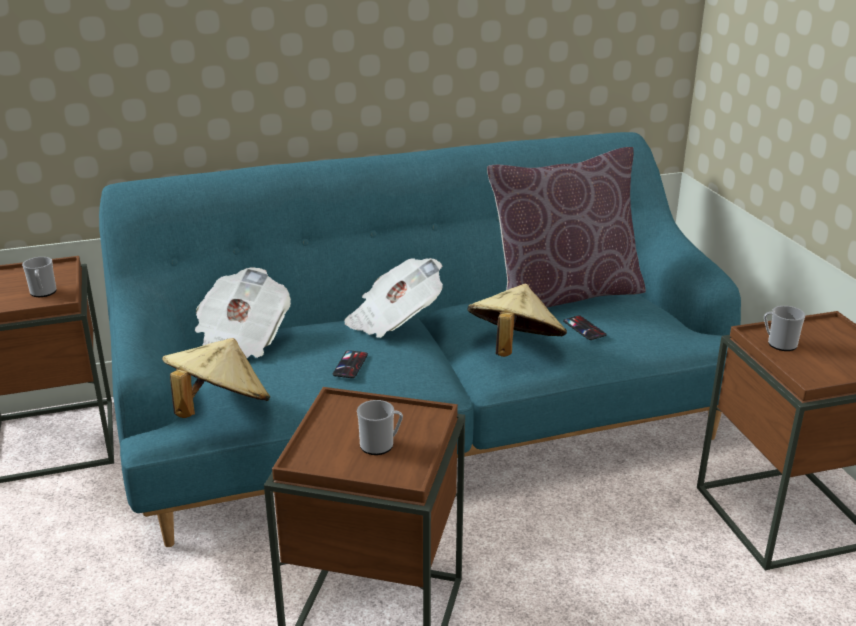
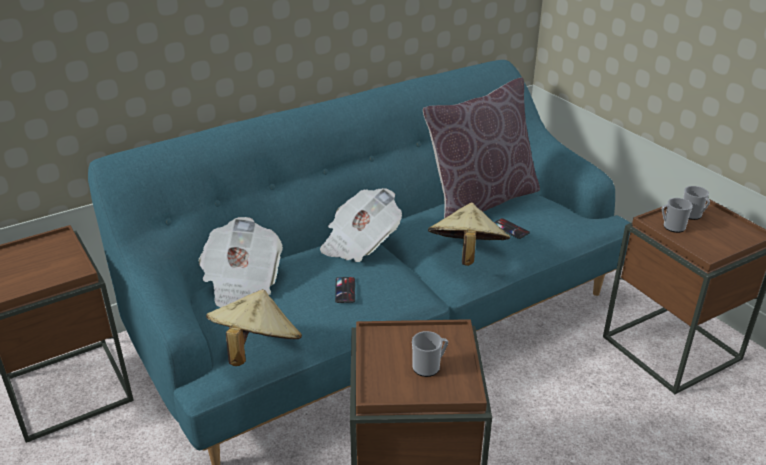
camera: 15 degrees left, 5 degrees up
mug [22,257,57,297] -> mug moved to [683,186,710,220]

